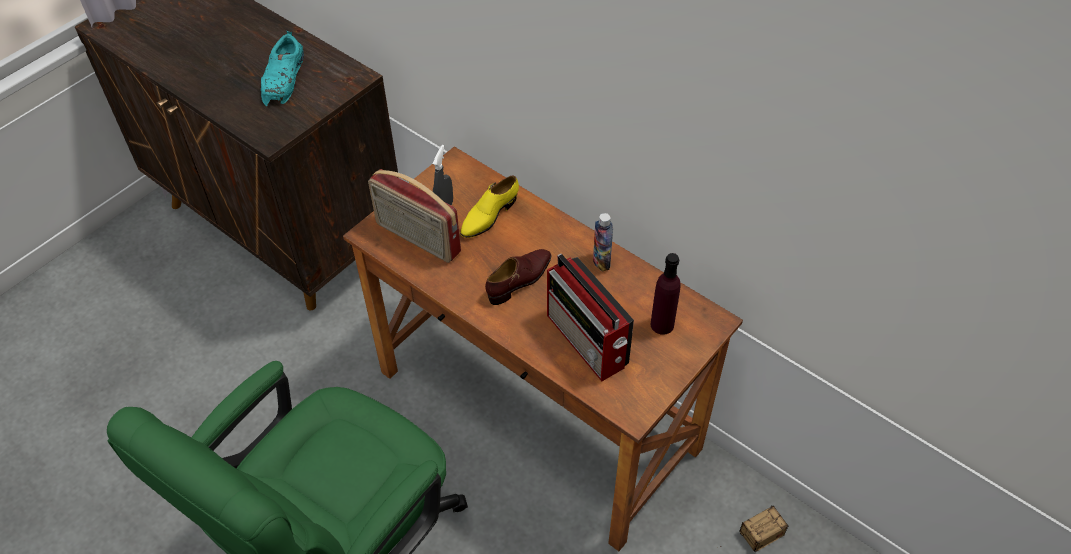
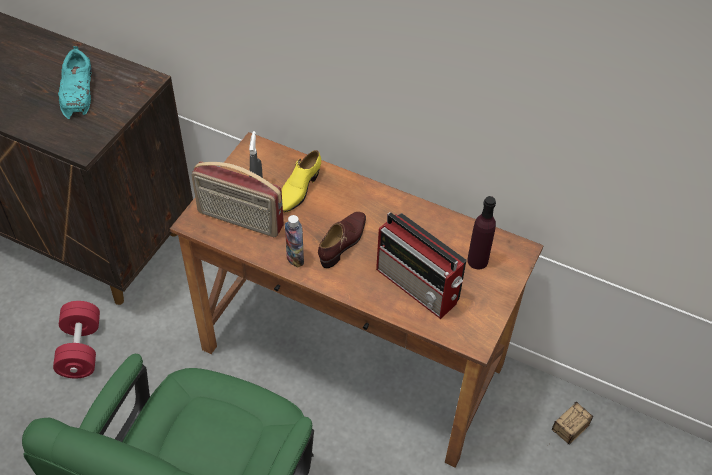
camera: 15 degrees left, 0 degrees up
bottle [593,213,613,271] -> bottle moved to [285,215,304,268]
none -> red dumbbell [53,301,100,378]

